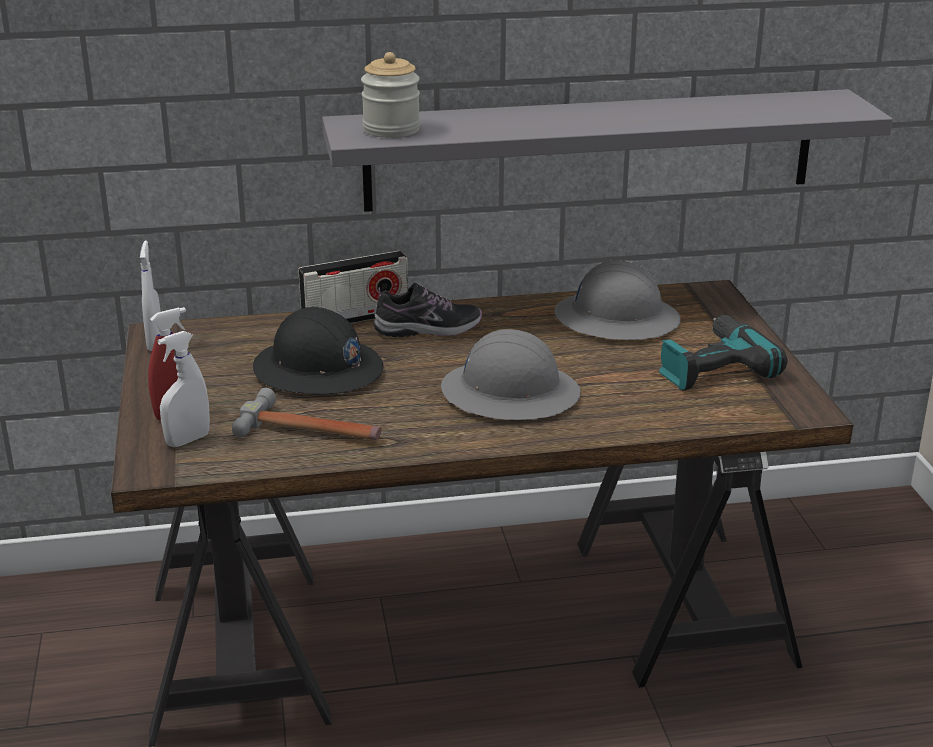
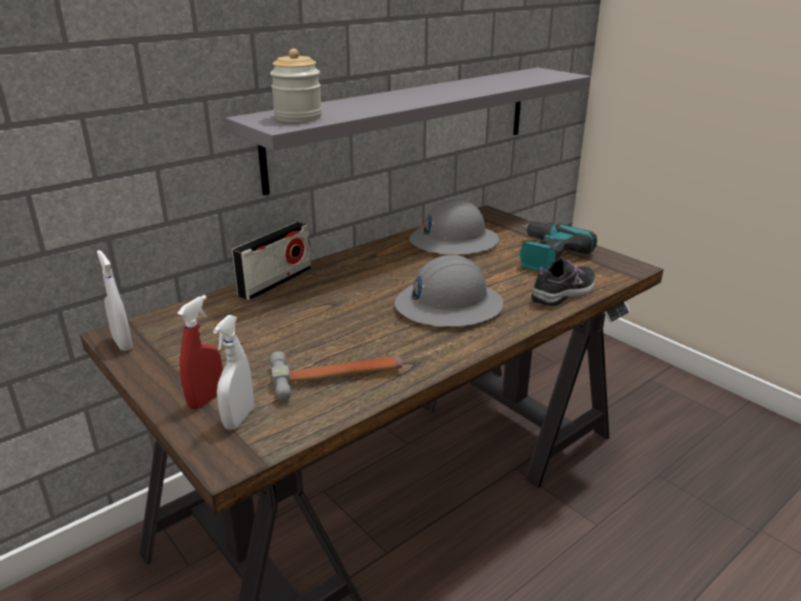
camera: 30 degrees left, 0 degrees up
black hard hat [253,307,383,394] -> none
shoe [374,283,482,337] -> shoe moved to [531,257,595,306]

